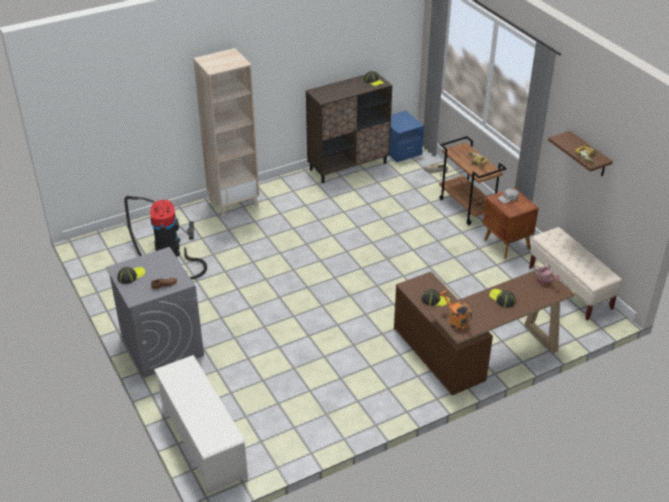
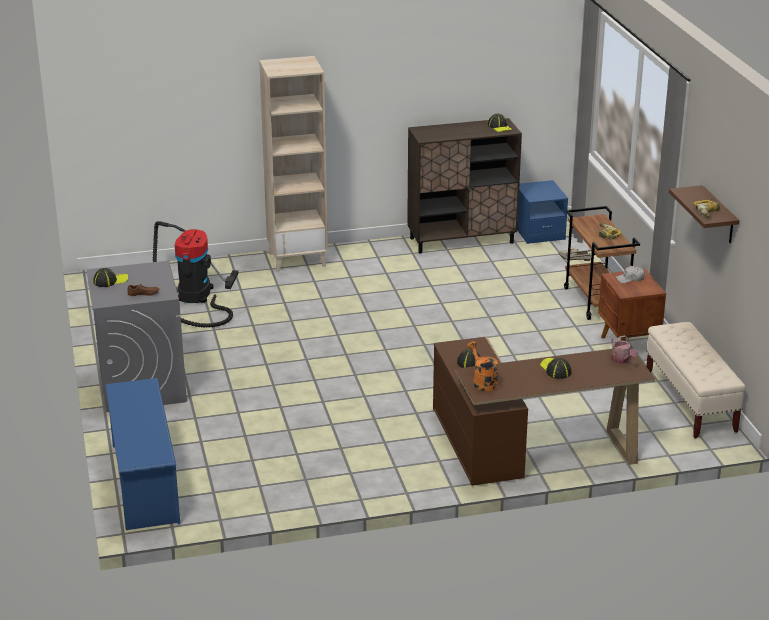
camera: 15 degrees right, 10 degrees down
white shoe rack [154,355,248,494] -> blue shoe rack [105,378,180,530]

